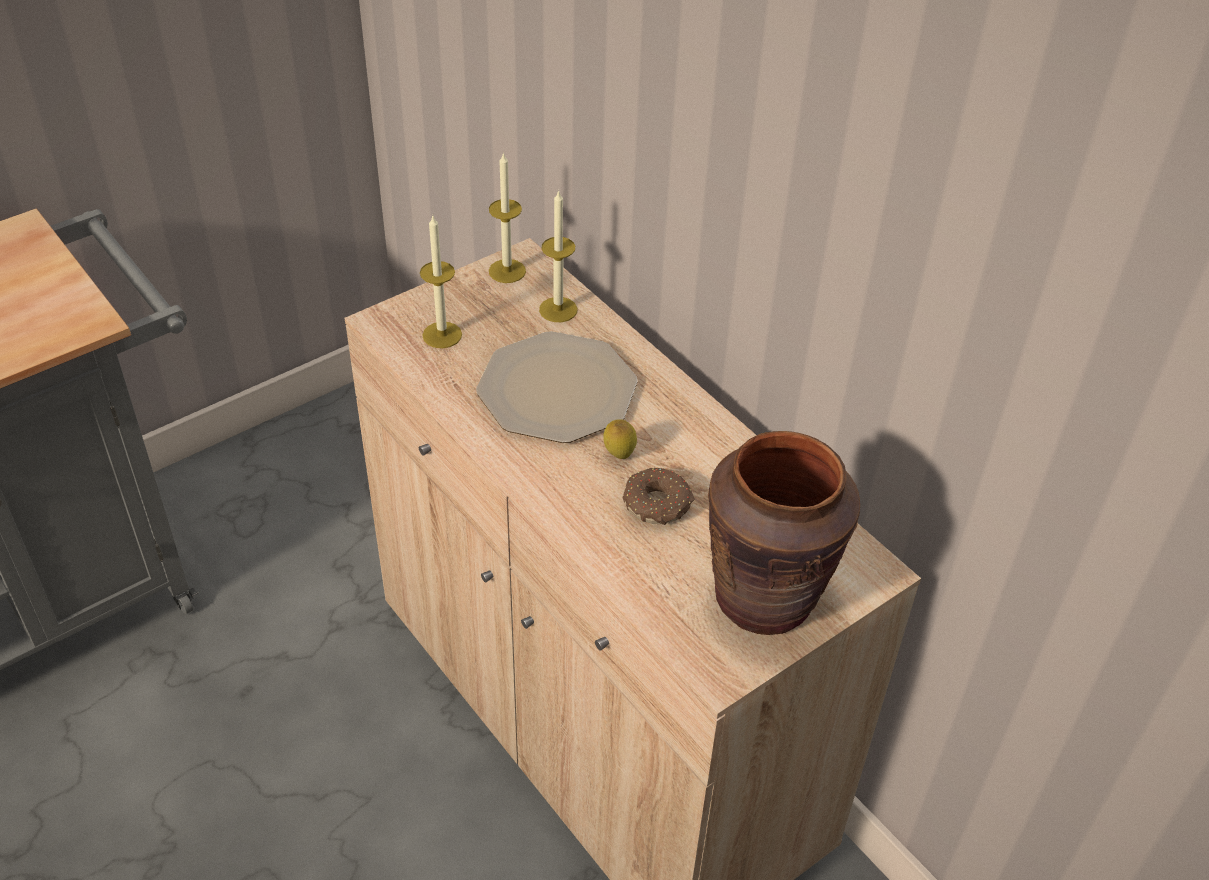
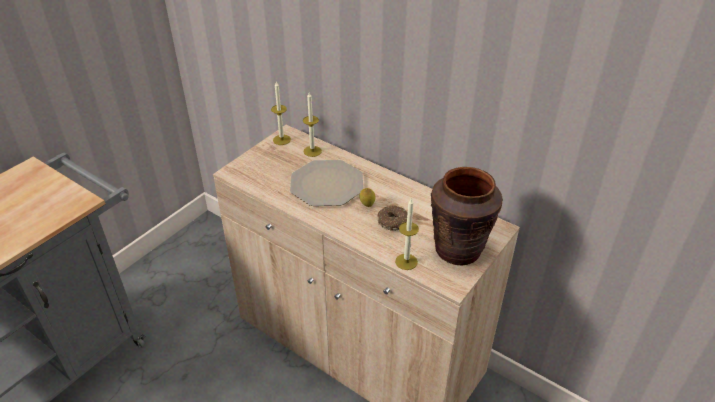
camera: 15 degrees left, 5 degrees down
candle [420,216,462,348] -> candle moved to [395,199,419,270]

